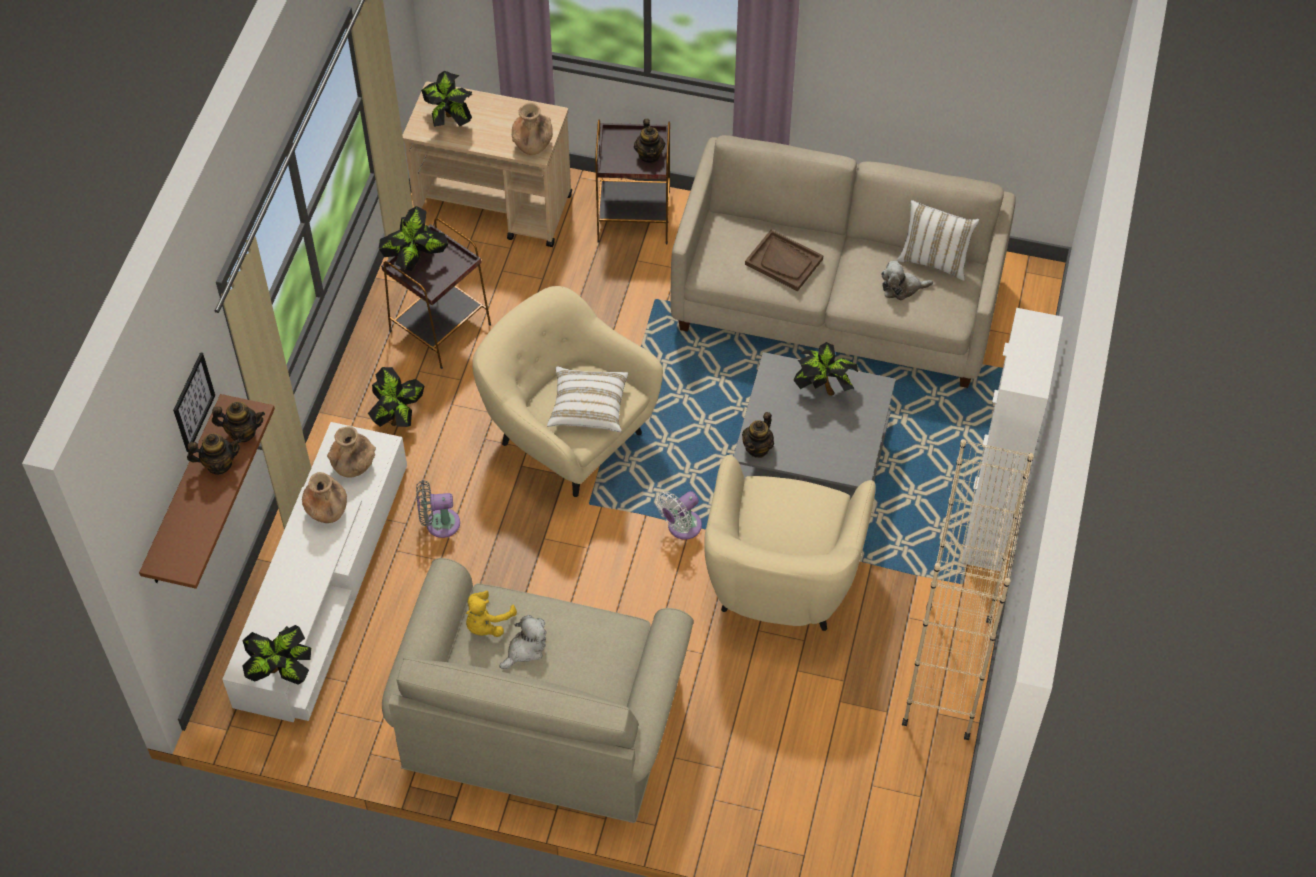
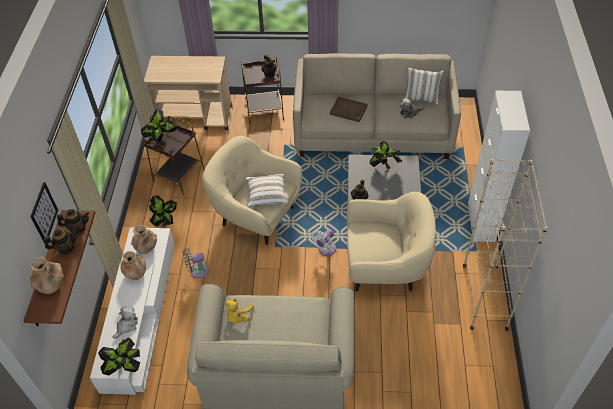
camera: 10 degrees left, 5 degrees down
potted plant [421,70,473,127] -> none
plush toy [500,615,546,669] -> plush toy moved to [113,306,138,339]
brown vase [512,102,553,155] -> brown vase moved to [30,257,64,294]
beige armchair [704,455,876,631] -> beige armchair turned 90 degrees counterclockwise [347,192,436,291]

